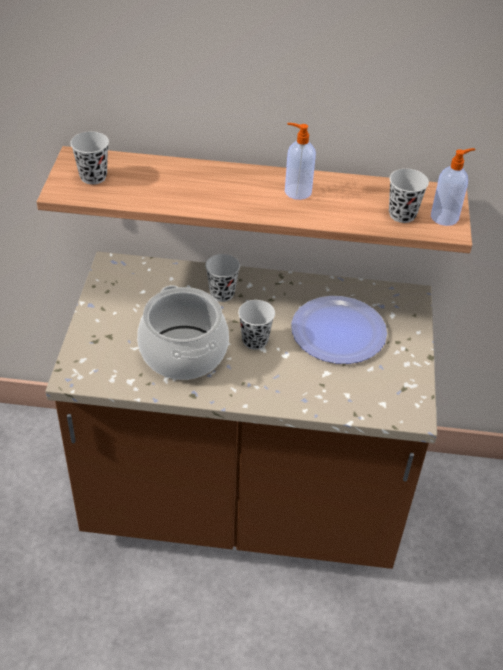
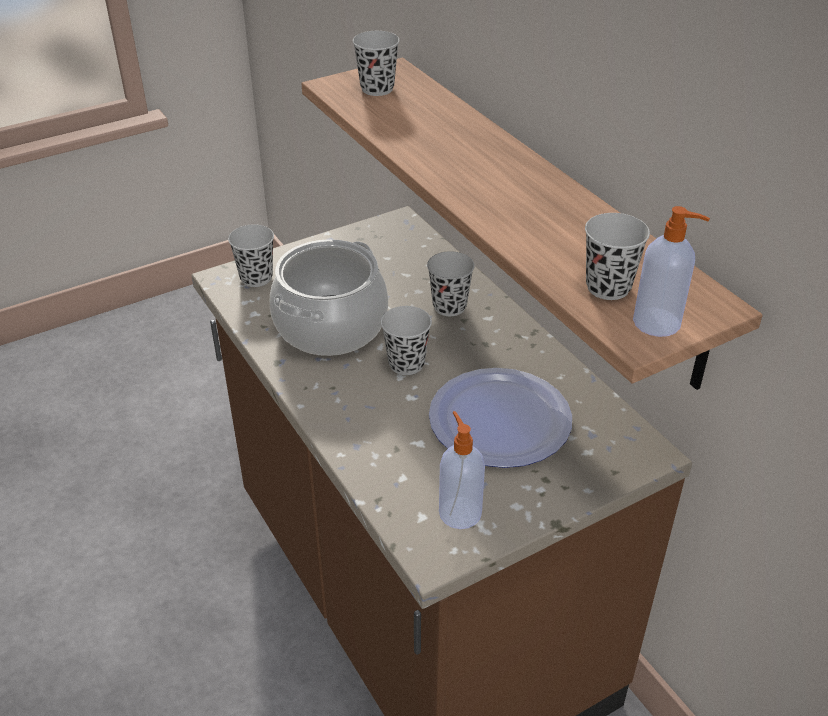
camera: 55 degrees right, 5 degrees down
soap dispenser [285,123,316,200] -> soap dispenser moved to [439,411,485,529]
none -> black cup [228,224,274,287]

